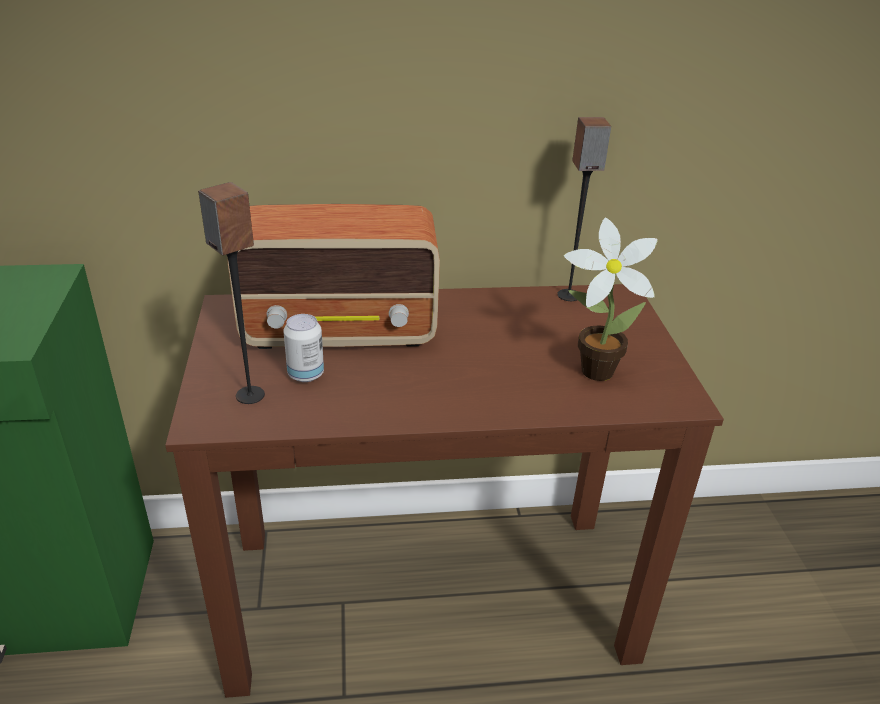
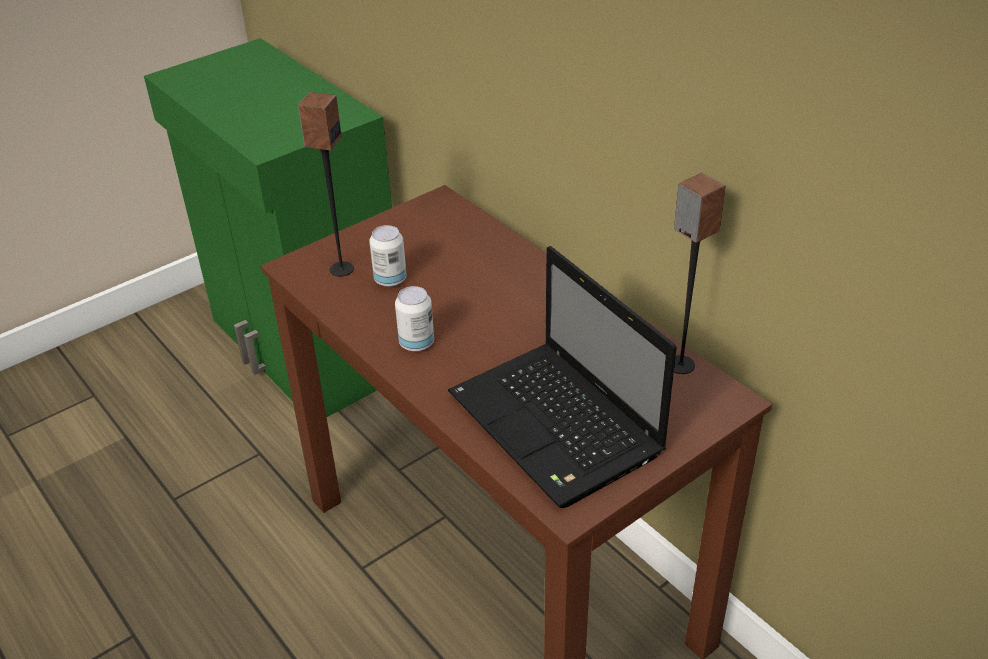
camera: 60 degrees right, 5 degrees up
radio [227,204,440,349] -> none
potted plant [564,218,657,381] -> laptop [448,246,677,508]
none -> can [395,286,434,352]

